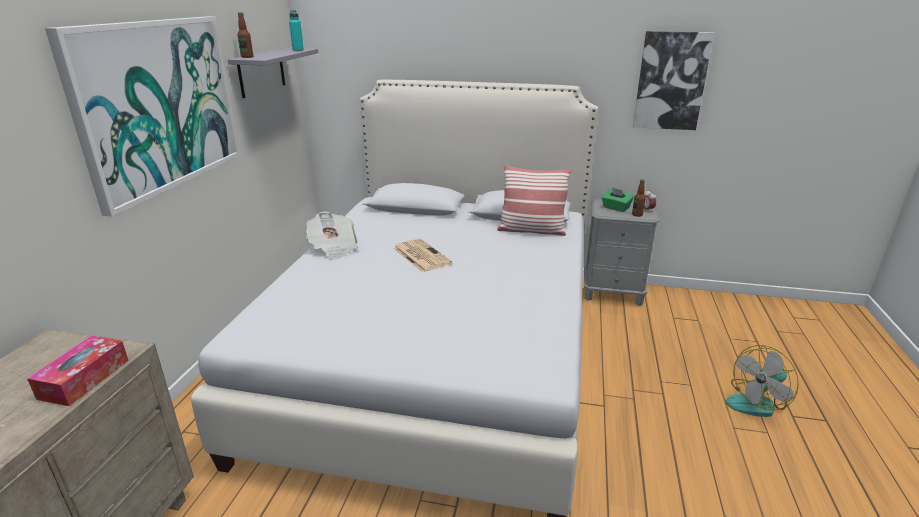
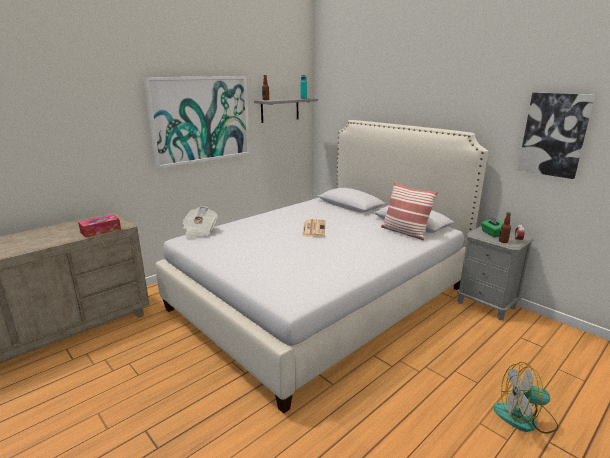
camera: 35 degrees right, 5 degrees down
newspaper [306,212,358,260] -> newspaper moved to [182,206,218,238]

